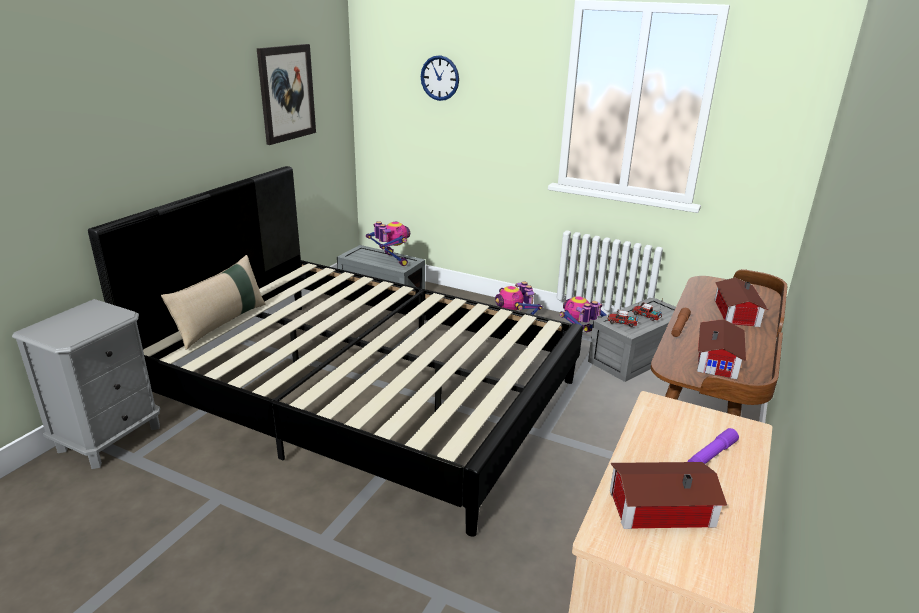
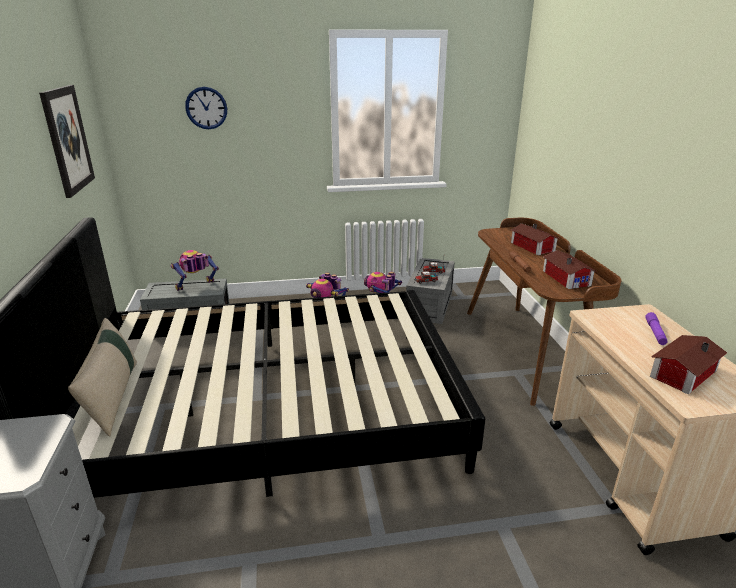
camera: 35 degrees left, 0 degrees up
toy robot [366,221,410,266] -> toy robot turned 60 degrees counterclockwise [170,250,219,291]

